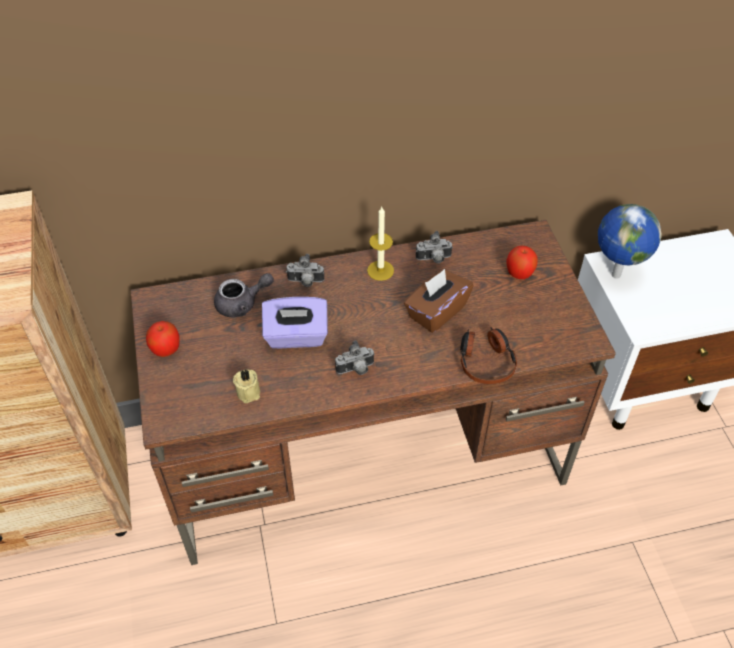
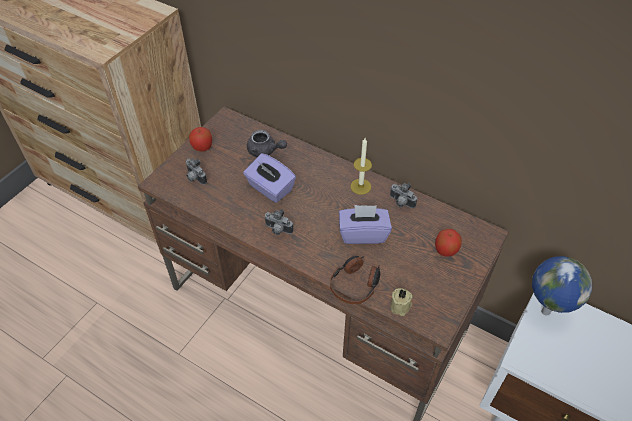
camera: 45 degrees right, 0 degrees up
beige candle [233,369,260,403] -> beige candle moved to [391,288,413,316]
camera [286,254,324,287] -> camera moved to [186,159,207,185]
brown tissue box [404,269,474,333] -> purple tissue box [339,205,392,244]

